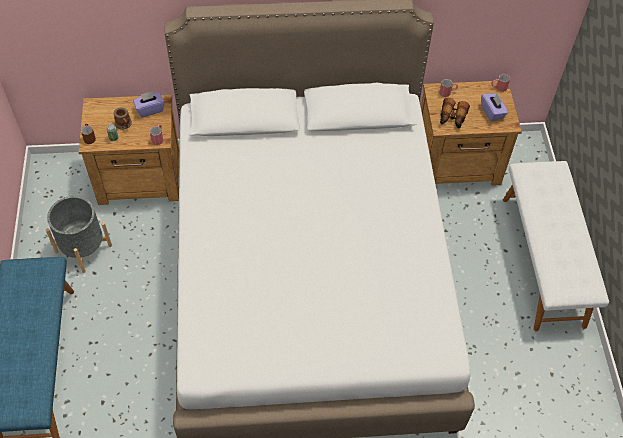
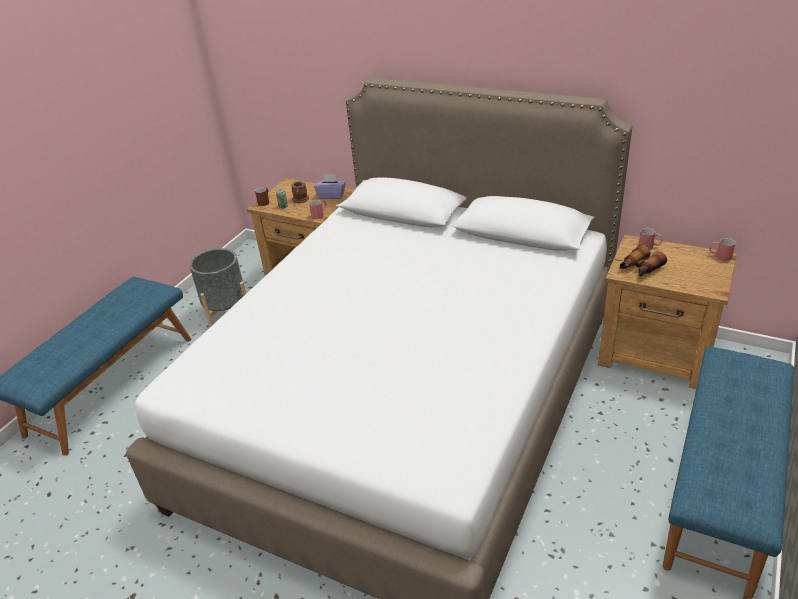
camera: 35 degrees right, 20 degrees down
purple tissue box [481,93,508,122] -> none
white bench [503,161,609,332] -> blue bench [663,346,794,599]

